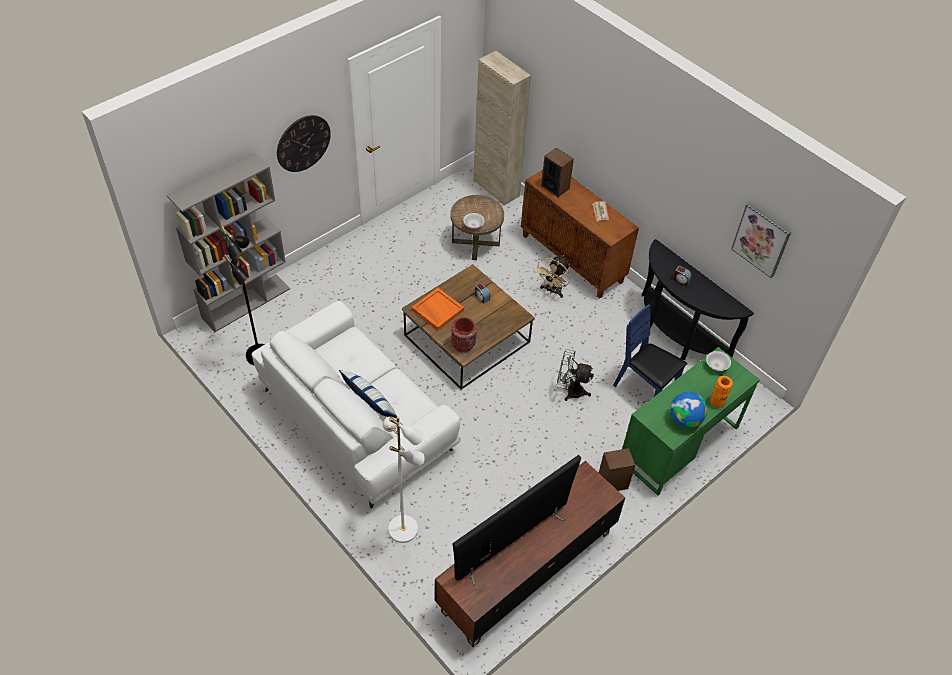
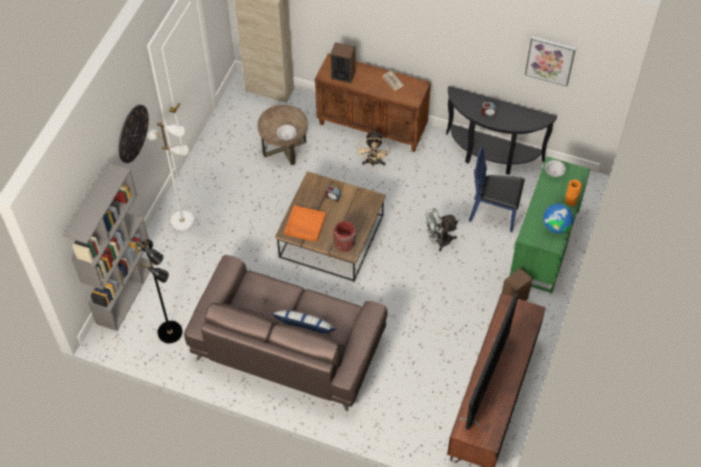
camera: 25 degrees left, 5 degrees up
white sofa [252,301,461,509] -> brown sofa [184,255,388,411]
white floor lamp [383,417,425,543] -> white floor lamp moved to [147,122,194,231]

